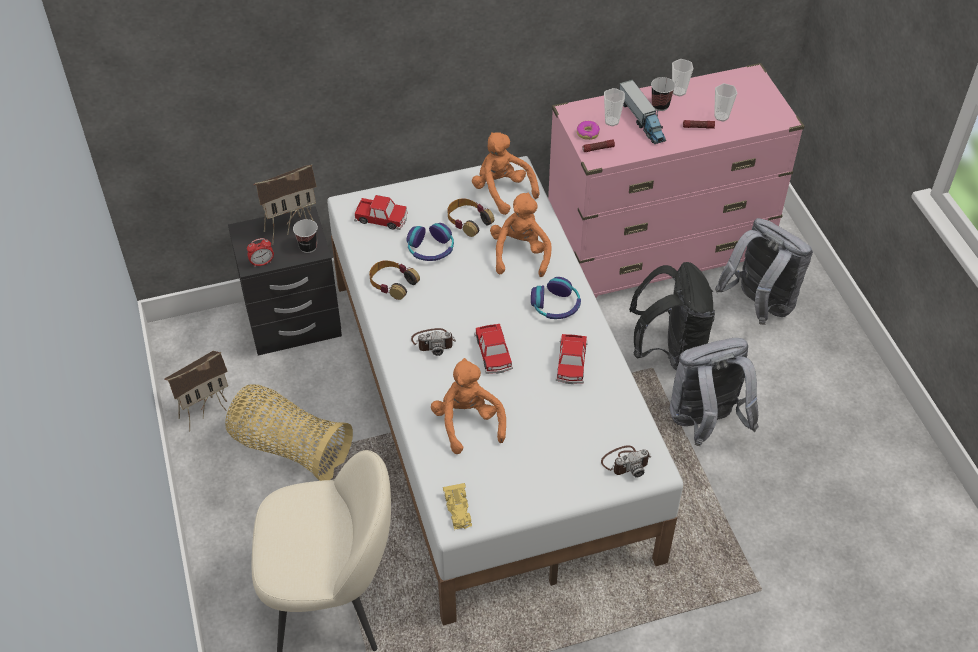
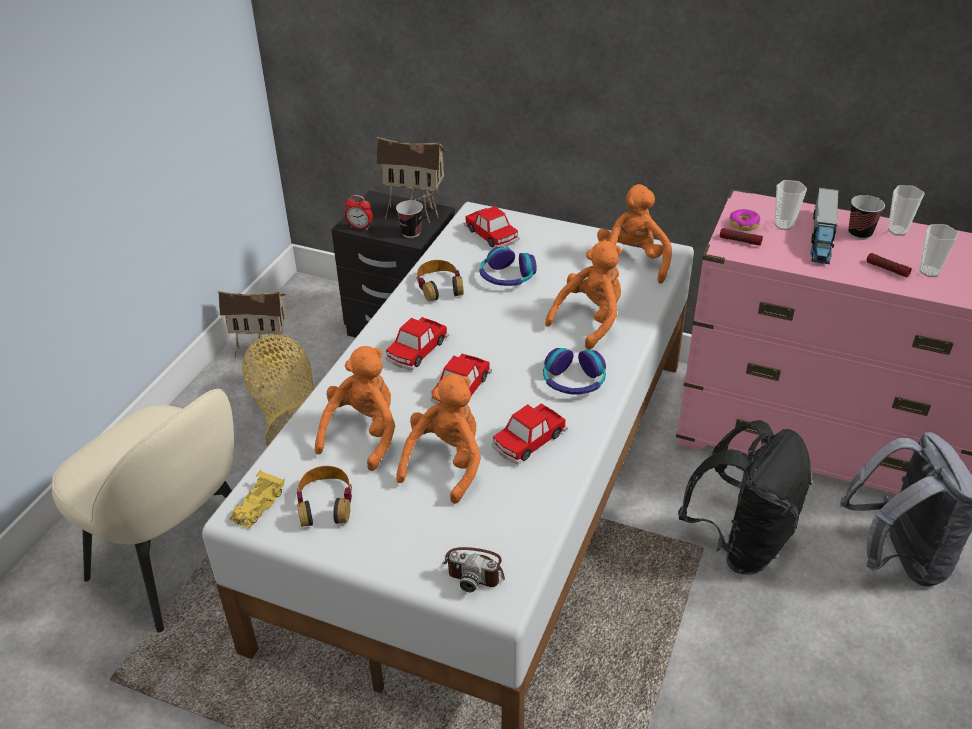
camera: 40 degrees right, 10 degrees down
camera [411,328,456,356] -> toy car [385,317,449,370]
headphones [447,198,495,237] -> headphones moved to [297,466,352,527]
grey backpack [670,338,759,446] -> none
none -> orange plush toy [396,374,481,504]

